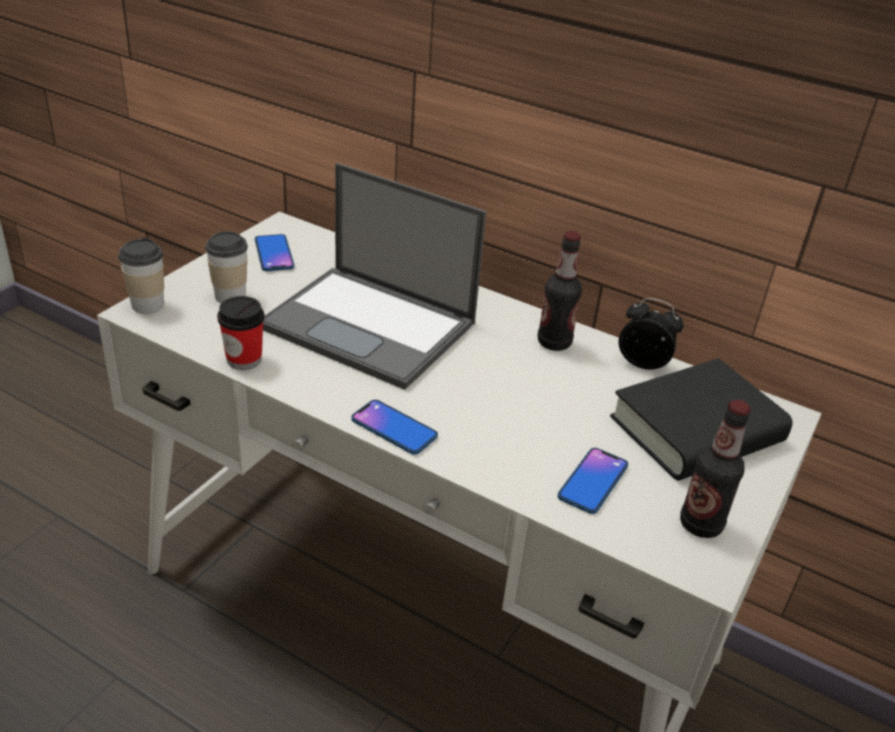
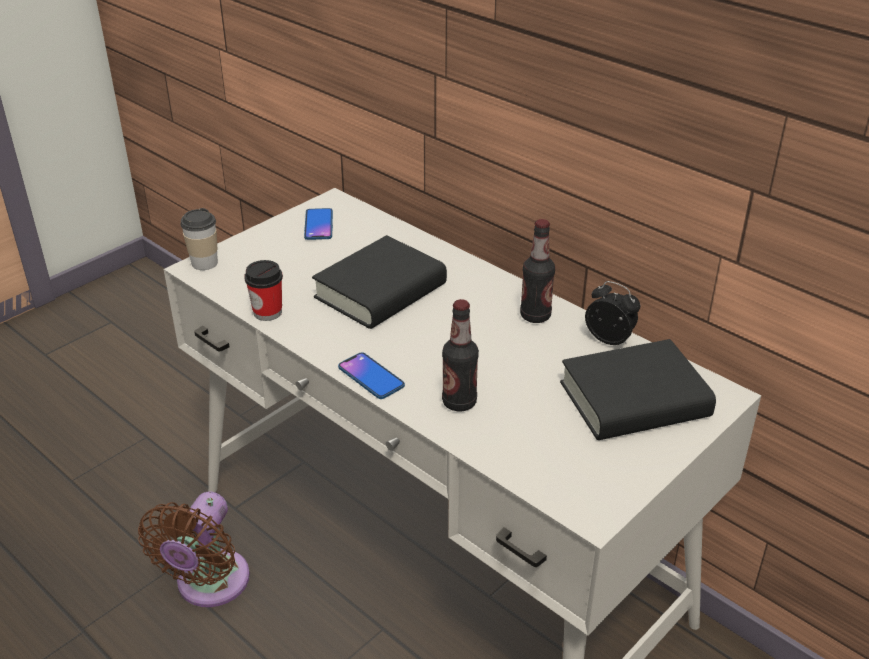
camera: 15 degrees right, 0 degrees up
cup [205,231,248,303] -> none
laptop [263,163,487,390] -> black book [312,235,447,329]
phone [558,448,628,514] -> none
bottle [680,400,751,538] -> bottle moved to [442,299,479,411]
none -> brown fan [138,491,250,607]

